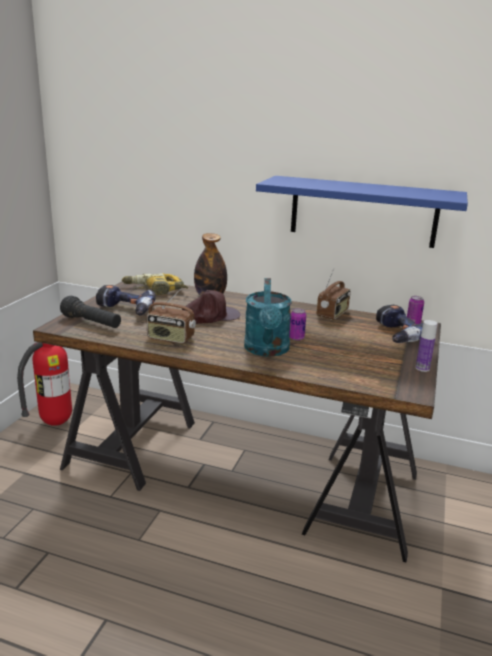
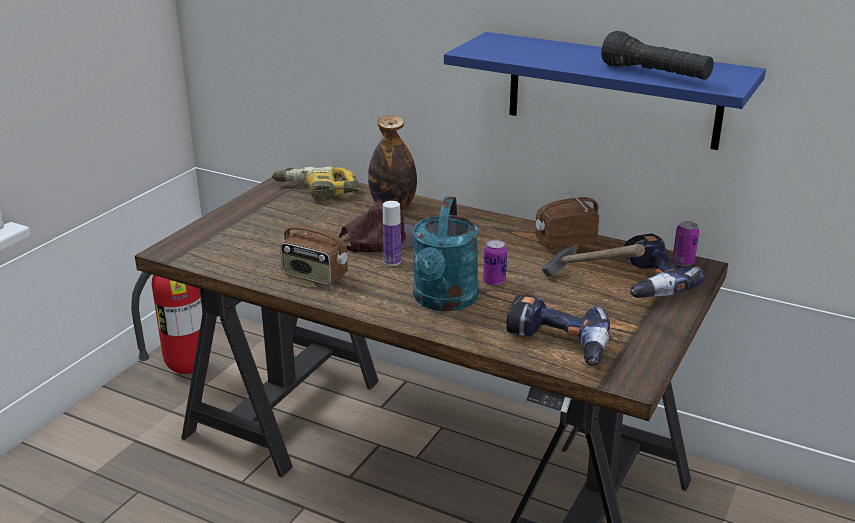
camera: 10 degrees right, 5 degrees up
black flashlight [60,296,121,328] -> black flashlight moved to [601,31,714,80]
power drill [96,285,156,315] -> power drill moved to [506,295,610,366]
radio [317,268,351,320] -> radio turned 150 degrees counterclockwise [535,185,600,250]
bottle [416,320,438,372] -> bottle moved to [383,201,401,266]
none -> hammer [542,244,645,277]

